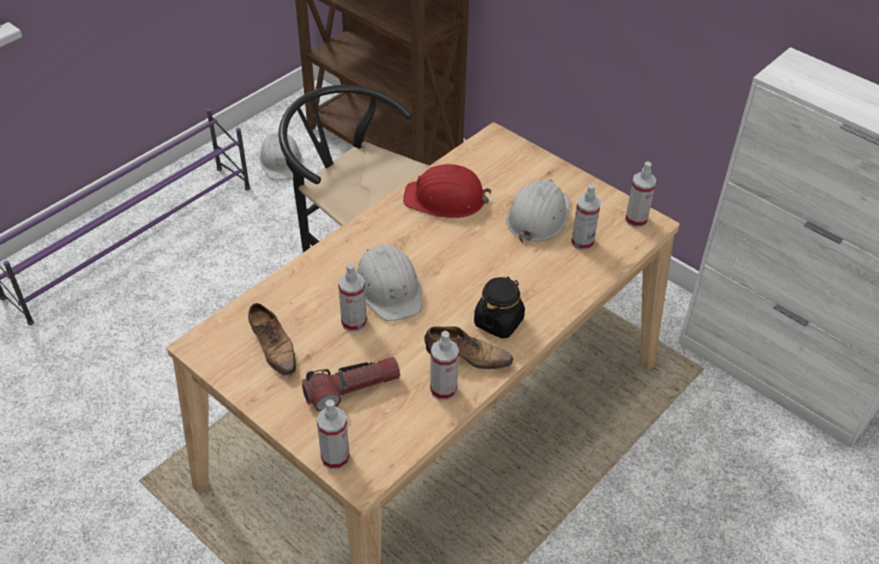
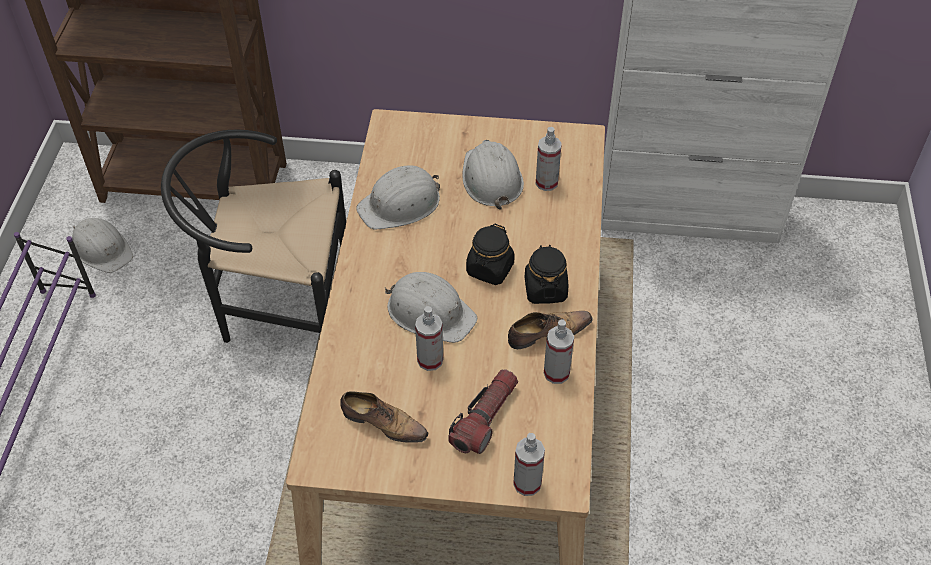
camera: 35 degrees left, 5 degrees up
red hard hat [403,164,491,218] -> white hard hat [356,166,440,230]
spray bottle [625,161,656,228] -> none
none -> black jar [466,224,515,285]

